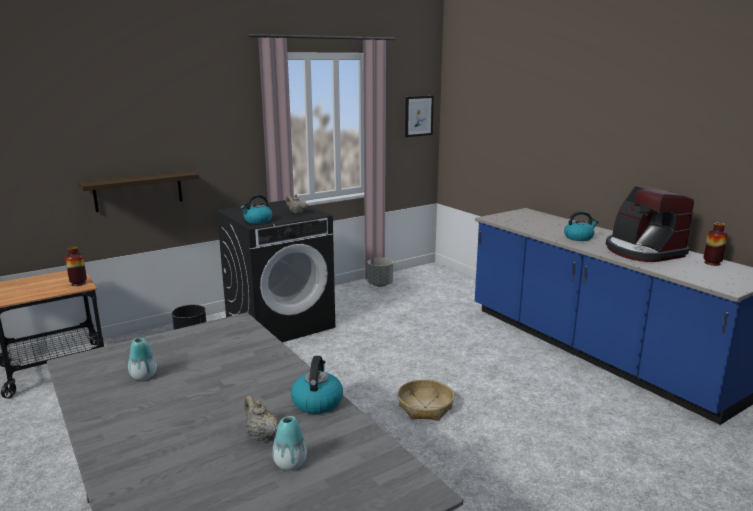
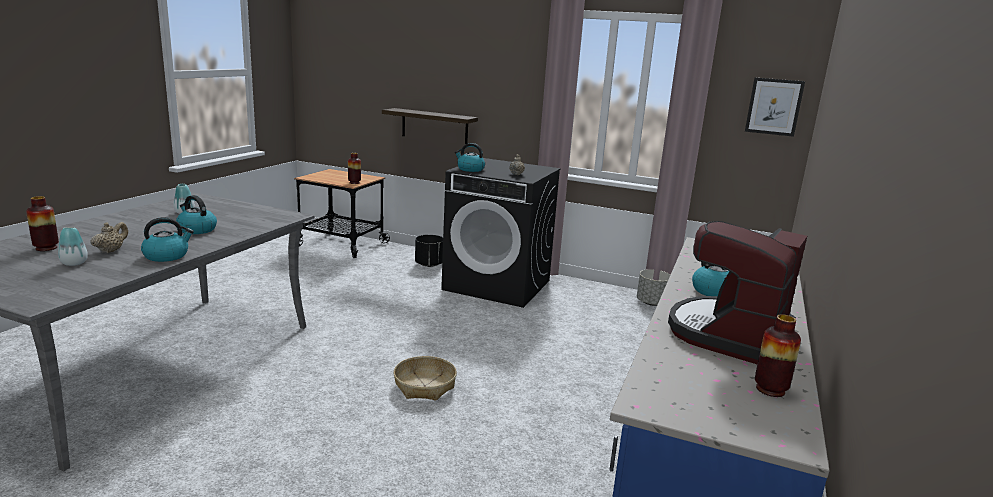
camera: 55 degrees right, 0 degrees up
none -> vase [26,196,59,251]
none -> kettle [176,195,217,234]

